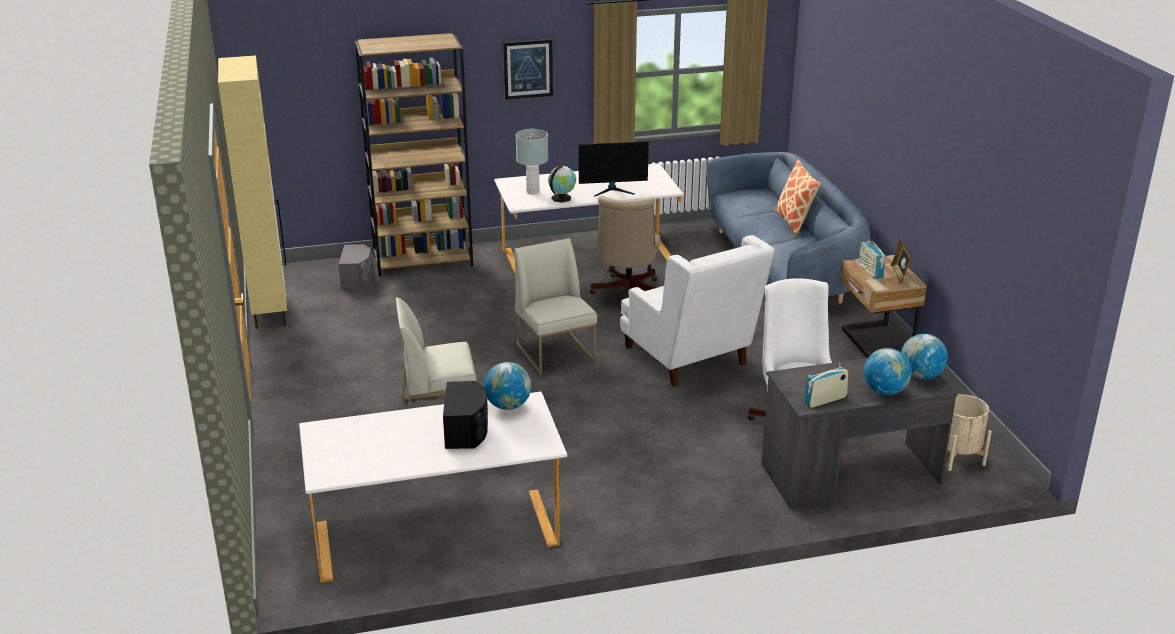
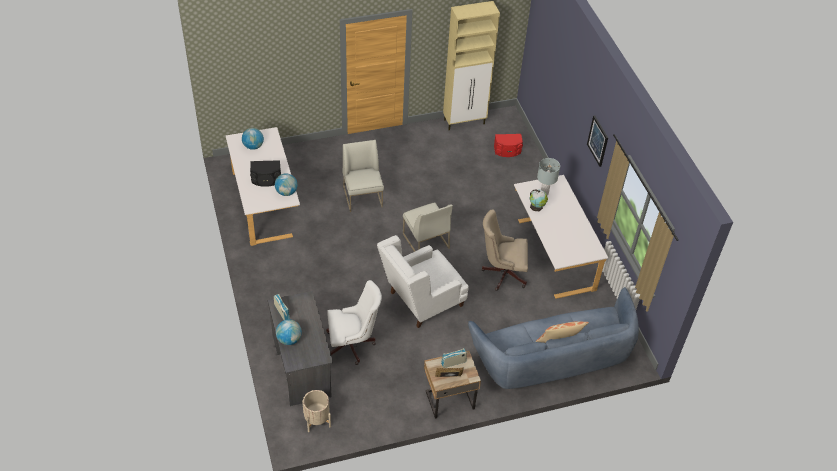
camera: 85 degrees right, 20 degrees up
grey speaker [338,244,373,289] -> red speaker [494,134,523,157]
brown bookcase [355,33,473,277] -> none
white chair [514,238,597,375] -> white chair turned 90 degrees clockwise [403,202,453,252]
monitor [579,141,649,197] -> none
globe [901,334,948,380] -> globe moved to [242,128,264,150]

